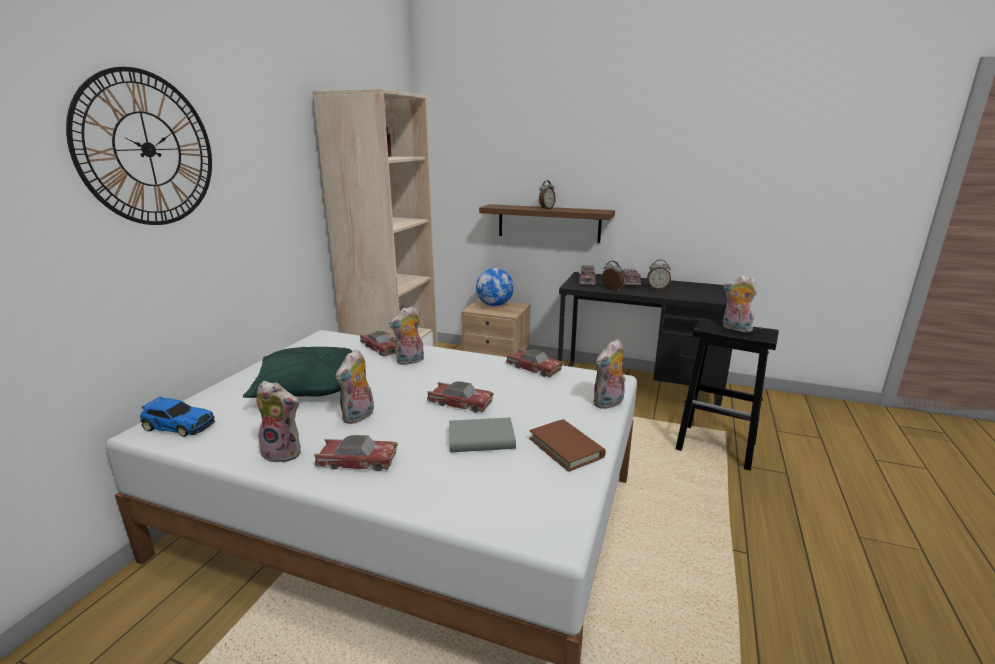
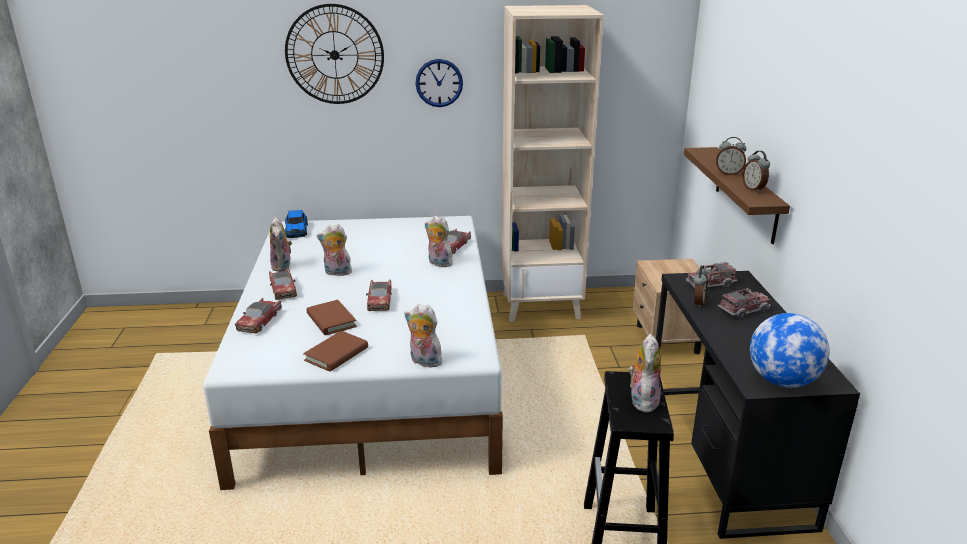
camera: 65 degrees right, 5 degrees up
green pillow [243,347,352,398] -> none
grey book [449,418,516,452] -> brown book [306,300,357,335]
globe [476,268,514,306] -> globe moved to [750,313,830,388]
toy car [506,349,563,377] -> toy car moved to [235,298,282,333]
alarm clock [647,260,671,290] -> alarm clock moved to [742,151,770,193]
none -> wall clock [415,59,463,107]

